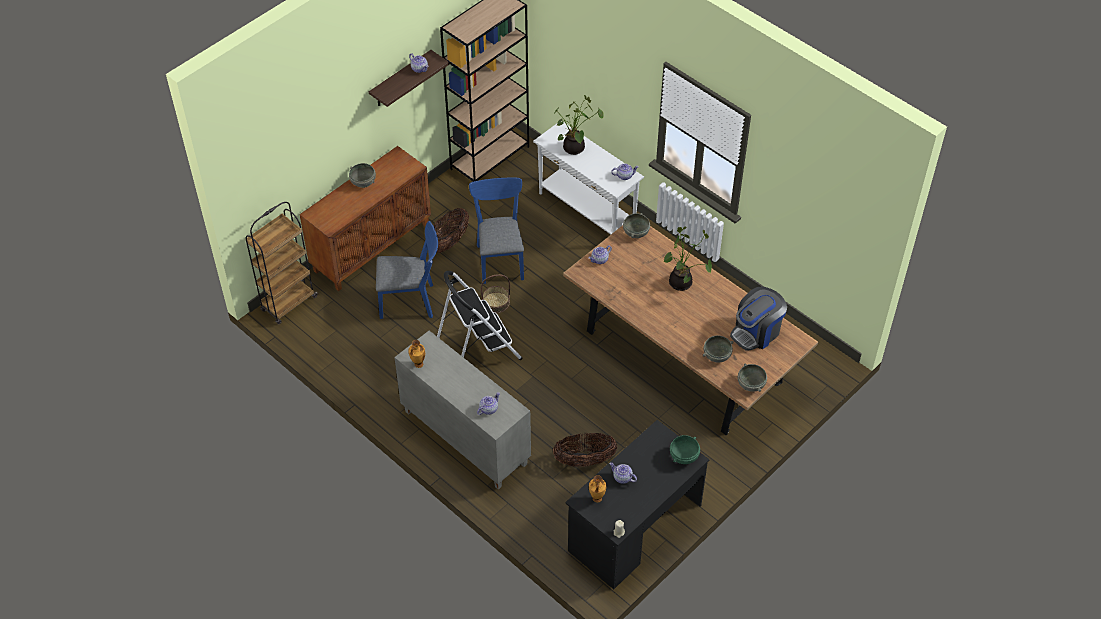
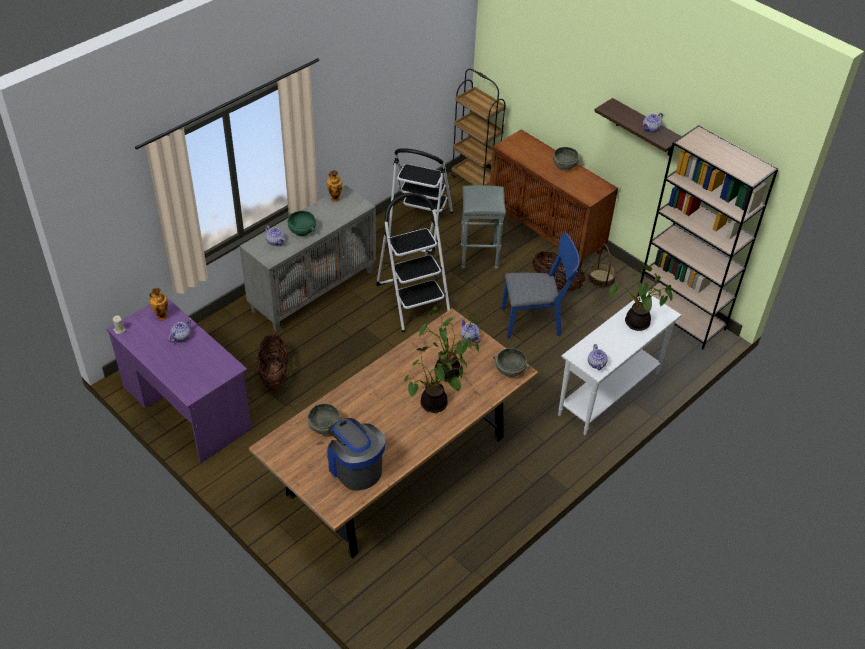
camera: 90 degrees right, 5 degrees down
blue chair [376,221,438,319] -> grey stool [460,185,506,270]
basket [481,274,510,313] -> basket moved to [588,244,616,288]
black desk [565,420,709,589] -> purple desk [106,298,252,463]
green bowl [670,435,700,464] -> green bowl moved to [287,211,316,236]
grey bowl [738,363,767,392] -> none
none -> step ladder [387,148,453,254]
none -> potted plant [419,305,479,382]

